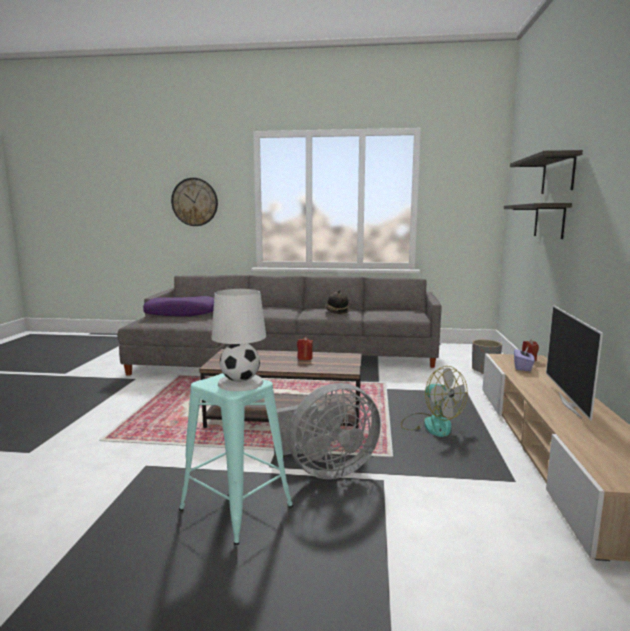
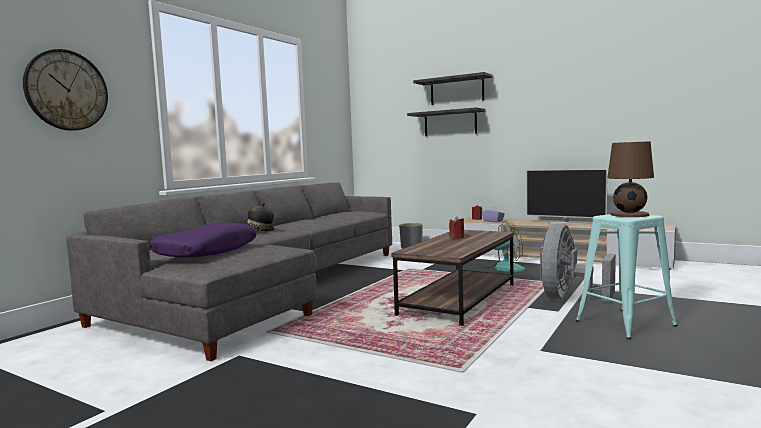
camera: 65 degrees left, 5 degrees down
white table lamp [211,289,266,391] -> brown table lamp [607,141,654,217]
grey fan [274,383,381,479] -> grey fan turned 150 degrees counterclockwise [540,223,616,302]
hat [325,290,350,314] -> hat moved to [243,203,275,231]

